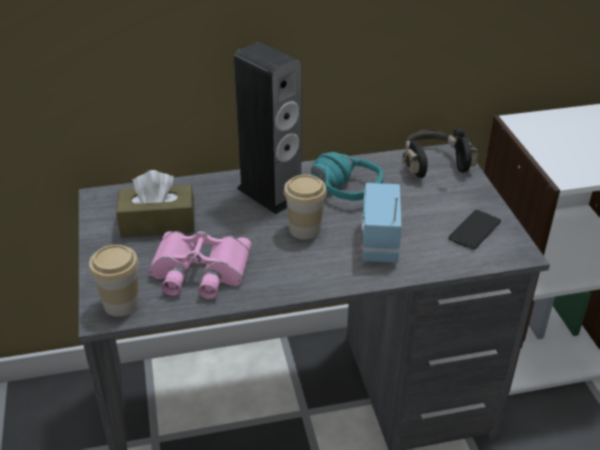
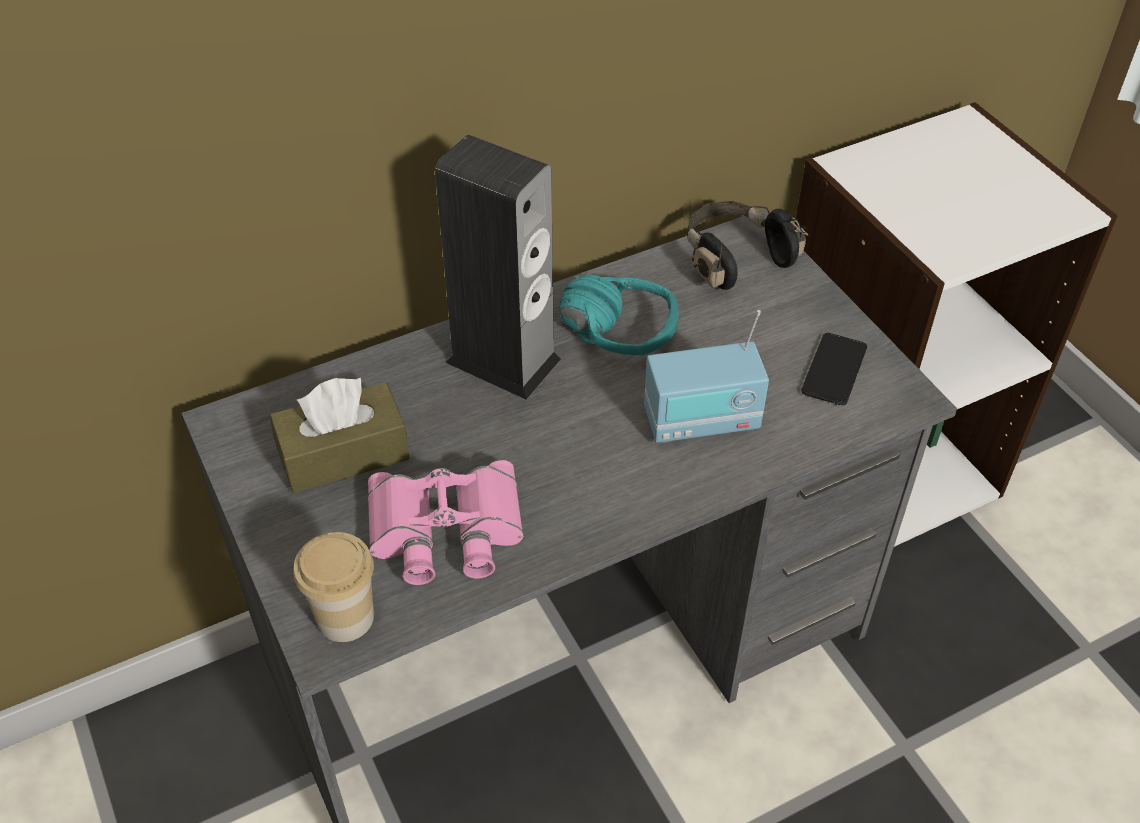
camera: 15 degrees left, 10 degrees up
cup [284,174,327,239] -> none
radio [361,183,402,263] -> radio turned 90 degrees counterclockwise [644,310,769,443]

